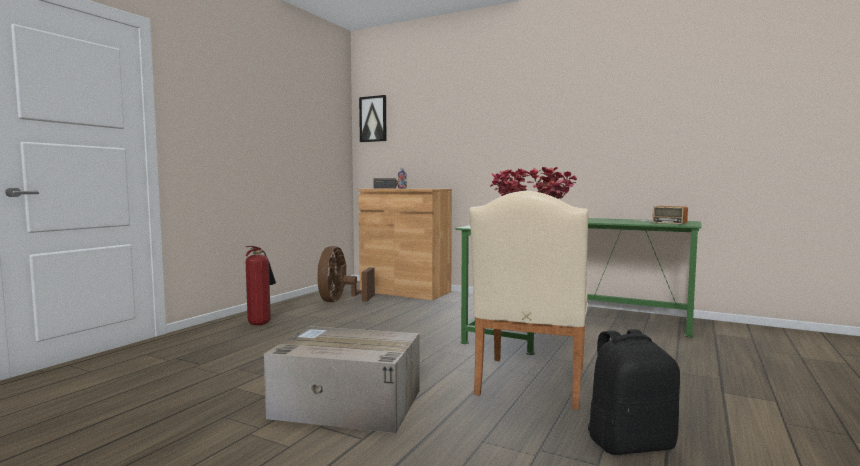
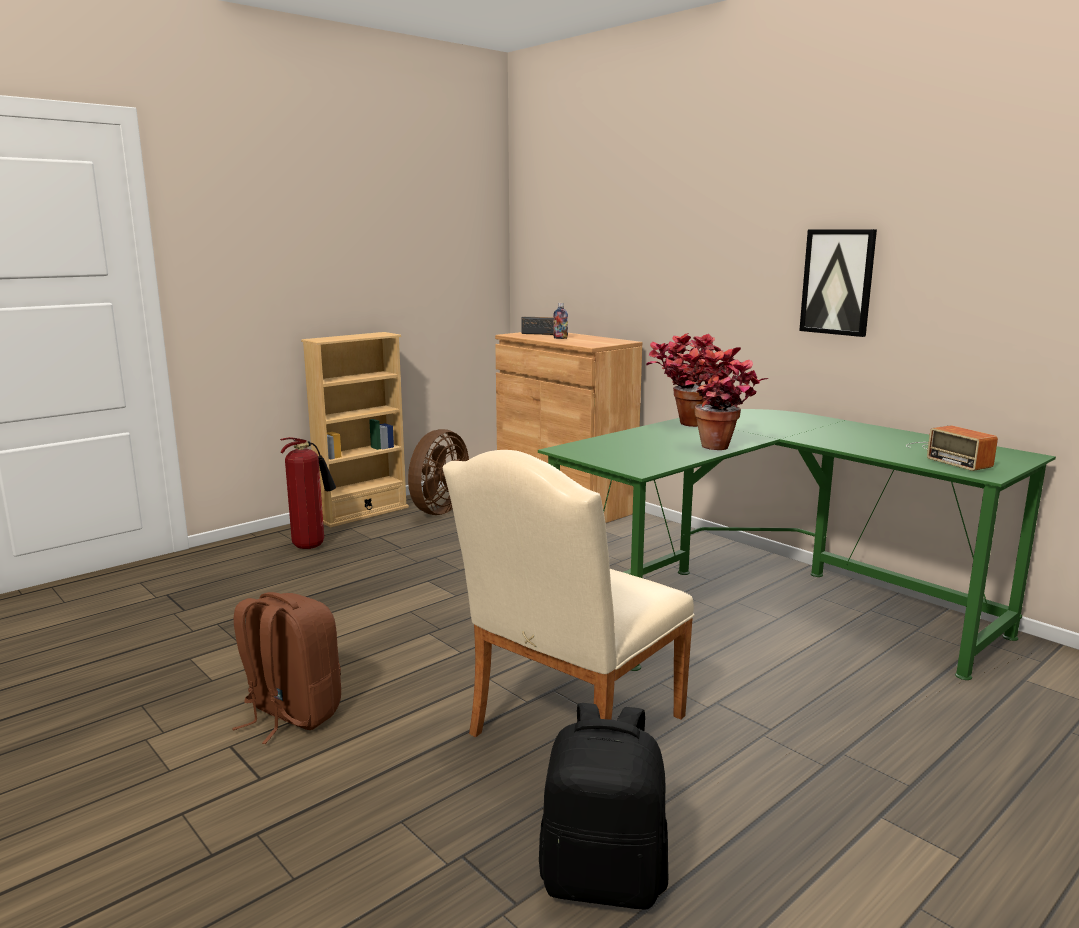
camera: 20 degrees right, 10 degrees up
cardboard box [264,326,420,433] -> brown backpack [232,592,341,744]
picture [359,95,386,142] -> picture moved to [799,229,877,337]
none -> beige bookcase [301,332,409,528]

